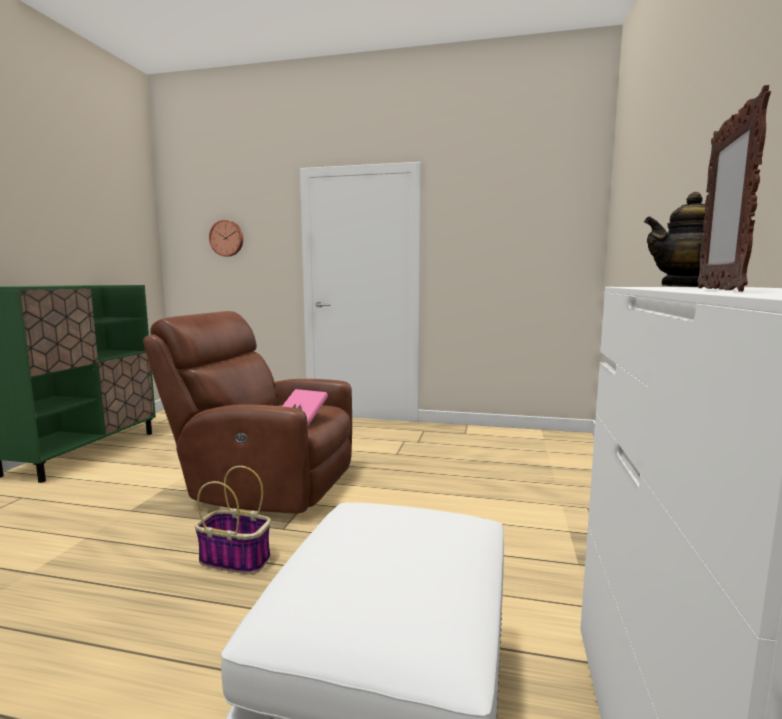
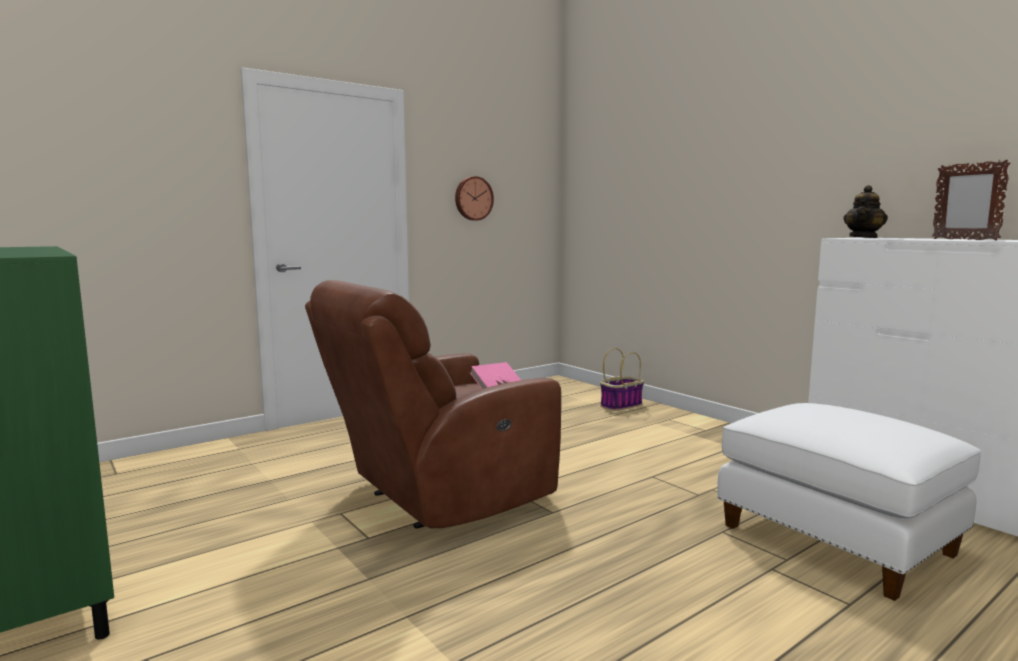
camera: 50 degrees left, 0 degrees up
basket [195,466,271,574] -> basket moved to [600,348,644,411]
wall clock [209,220,243,257] -> wall clock moved to [455,176,494,221]

